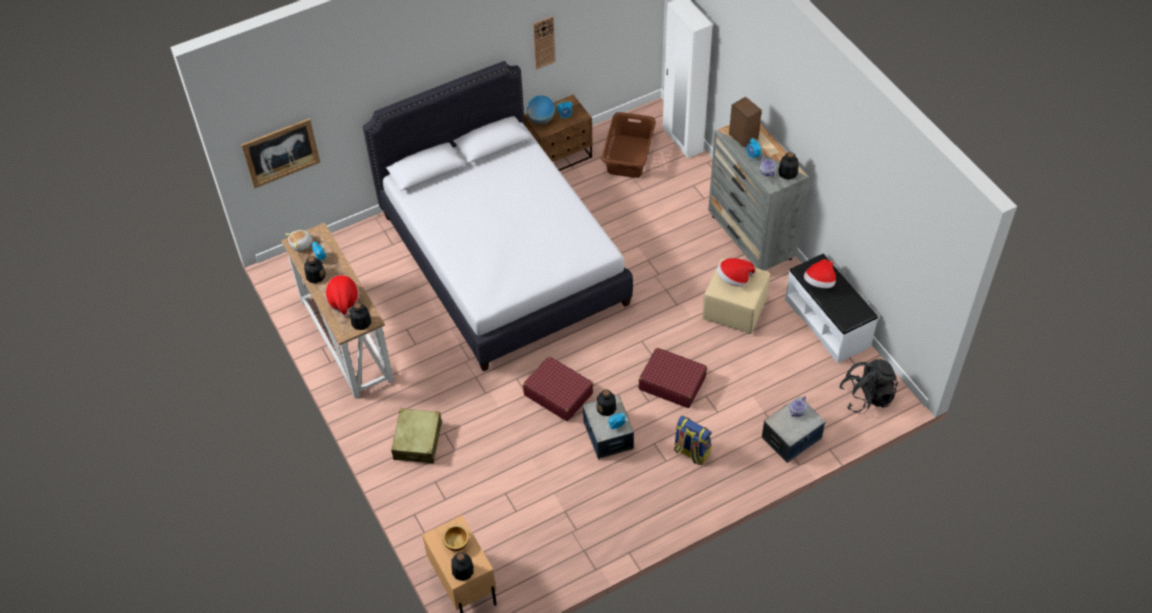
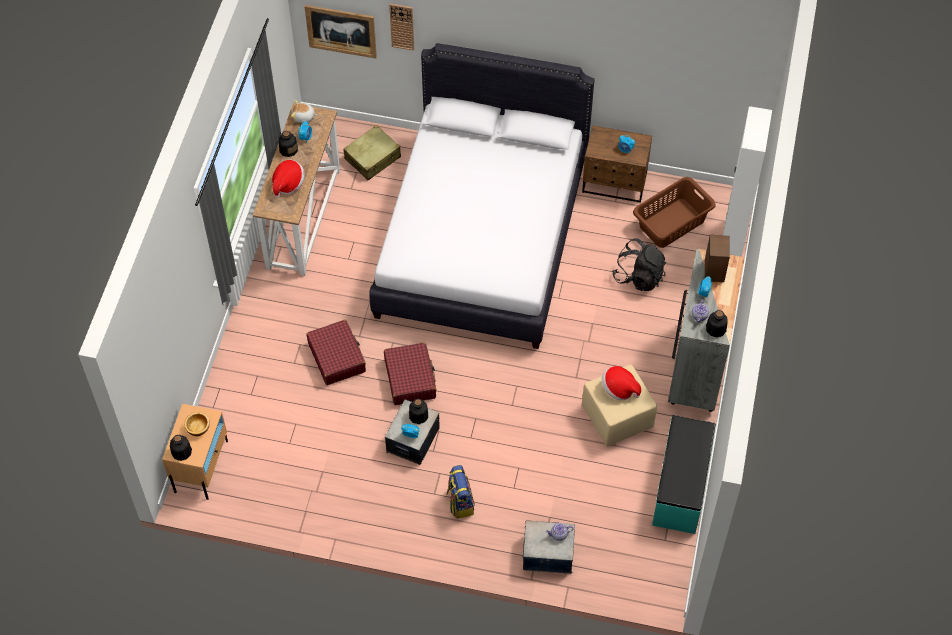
camera: 40 degrees right, 5 degrees up
bottle [350,303,371,330] -> none
beige suitcase [391,408,442,463] -> beige suitcase moved to [343,125,401,180]
globe [526,95,555,125] -> none
wall clock [533,16,556,70] -> wall clock moved to [389,4,414,51]
red suitcase [639,348,707,408] -> red suitcase moved to [306,320,366,385]
white bench [785,254,878,363] -> turquoise bench [652,415,716,534]
hat [804,259,836,288] -> none
black backpack [840,359,898,414] -> black backpack moved to [612,238,666,291]

